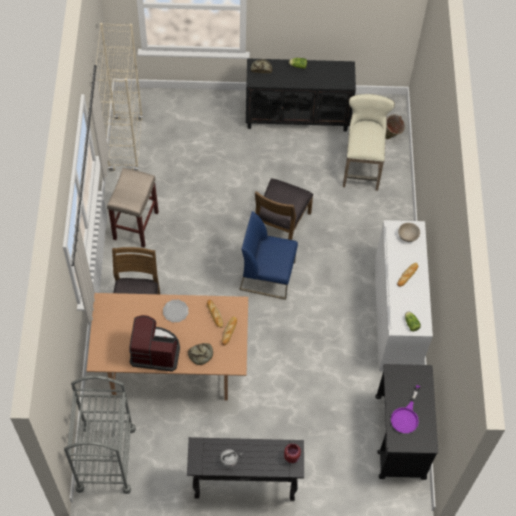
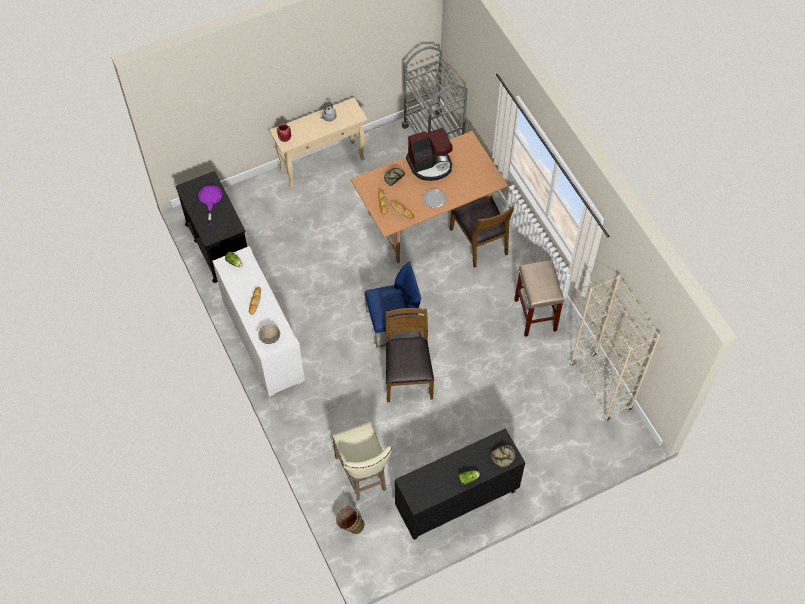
camera: 155 degrees right, 0 degrees up
black console table [187,437,304,501] -> beige console table [269,97,368,189]

